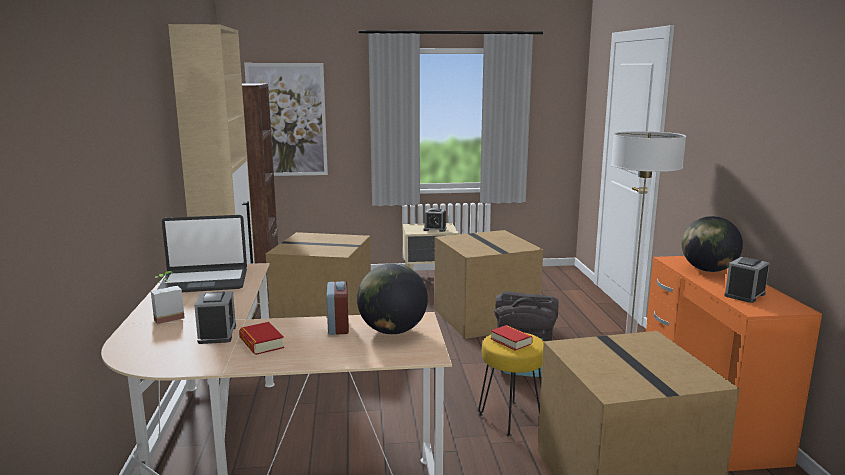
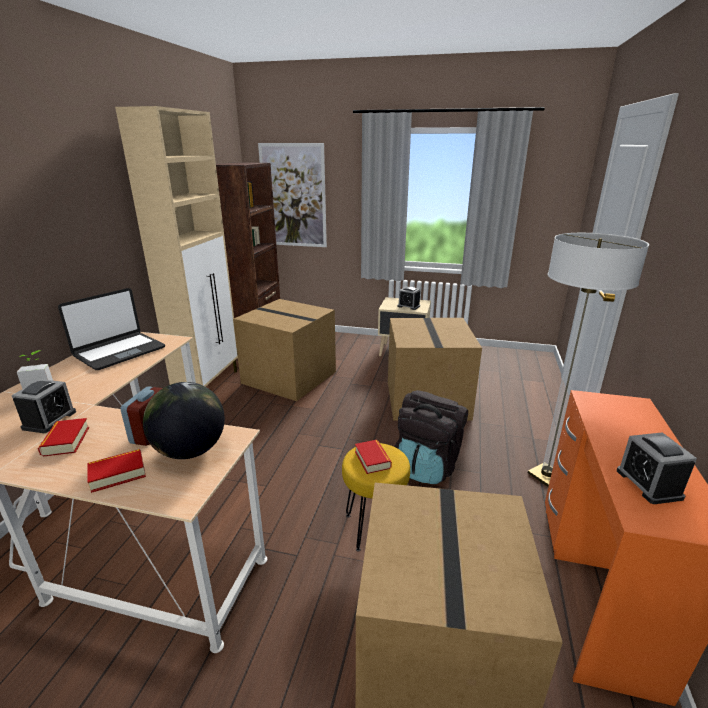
camera: 20 degrees right, 10 degrees up
laptop [157,215,247,292] -> laptop turned 60 degrees counterclockwise [58,288,165,370]
globe [682,216,743,272] -> none
alarm clock [724,257,770,303] -> alarm clock turned 75 degrees counterclockwise [617,432,697,504]
none -> book [88,449,146,493]

